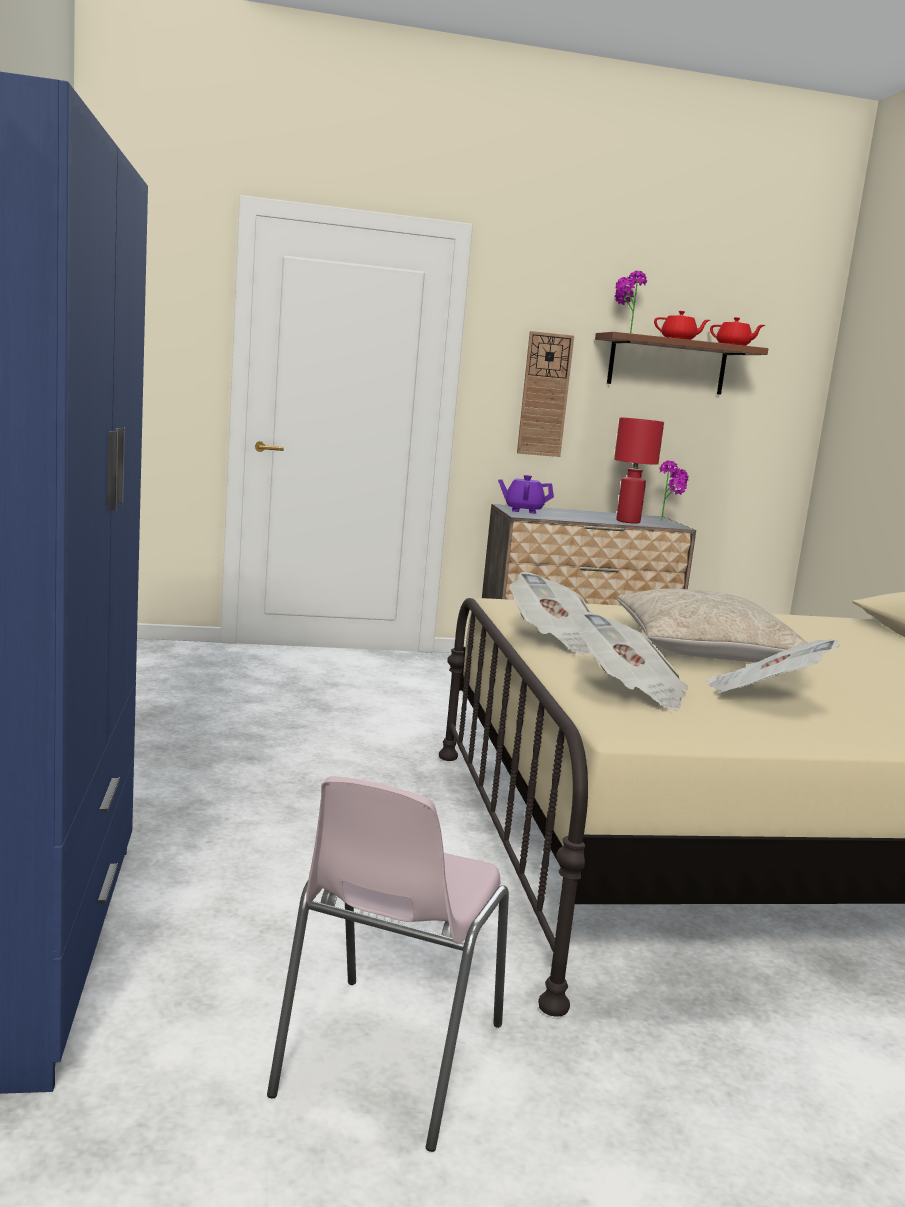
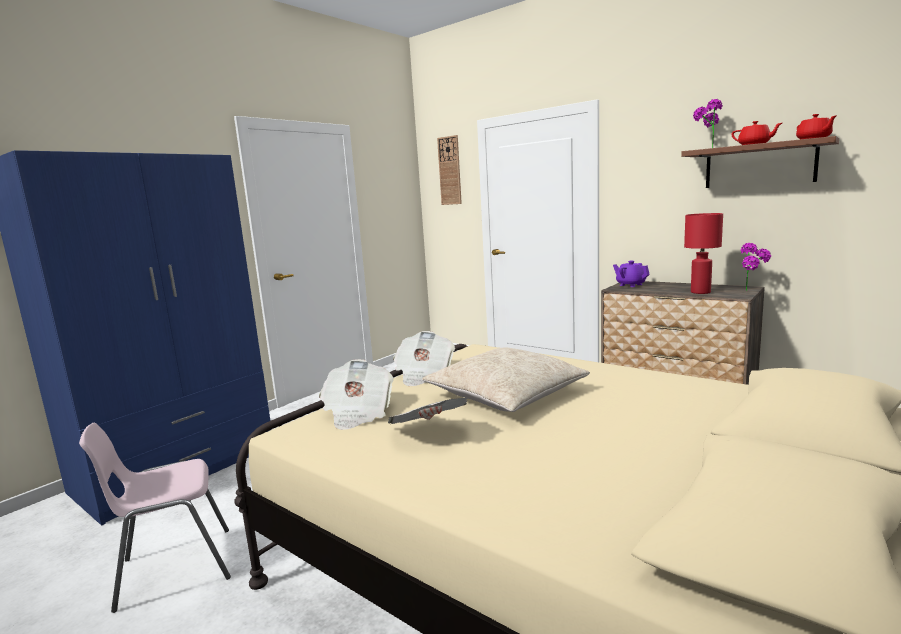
camera: 50 degrees right, 0 degrees up
wall clock [517,331,574,457] -> wall clock moved to [437,135,462,205]

